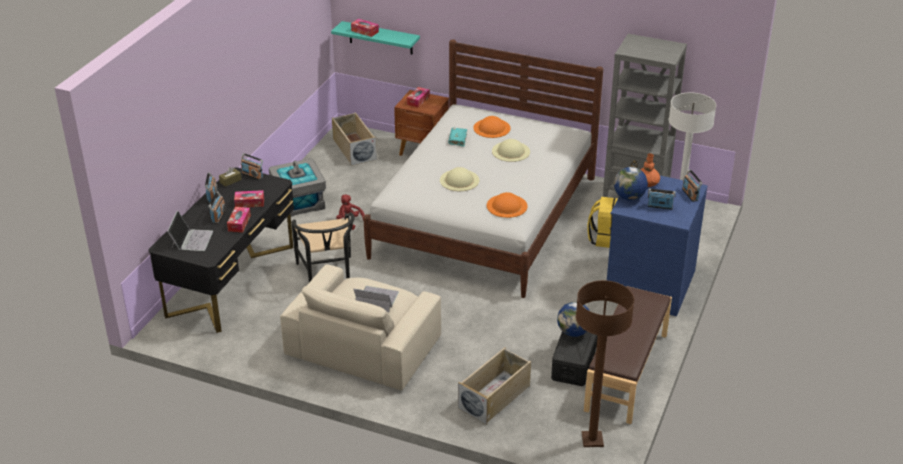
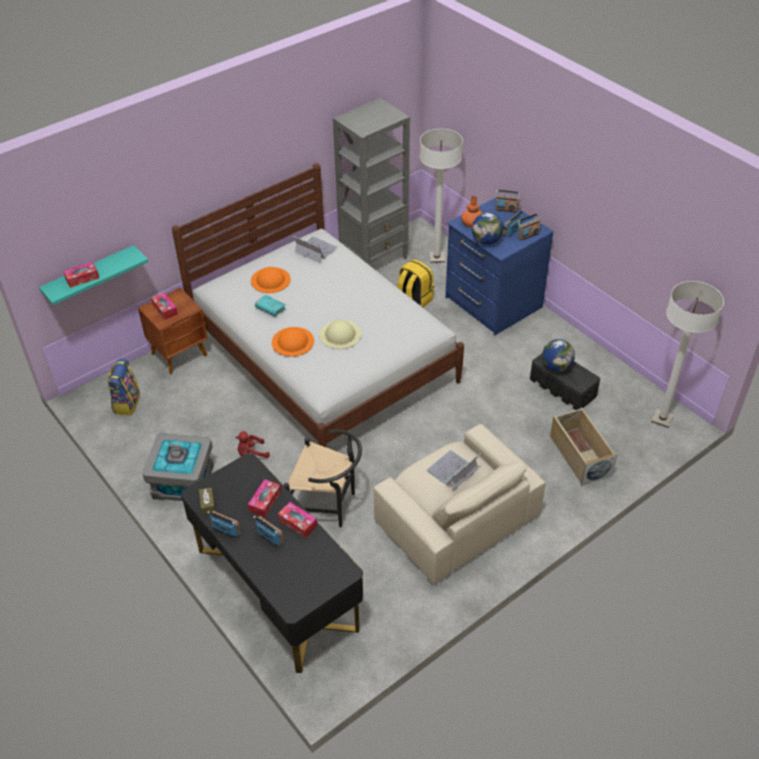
camera: 60 degrees left, 10 degrees up
laptop [167,211,213,251] -> laptop moved to [293,236,338,263]
radio [241,153,263,180] -> radio moved to [517,213,541,241]
beige storage box [332,113,377,166] -> backpack [108,358,140,415]
orange hat [487,192,528,218] -> orange hat moved to [272,327,314,357]
beige hat [492,139,530,162] -> none
brown floor lamp [576,280,634,447] -> white floor lamp [651,281,724,428]
brown bench [584,286,672,424] -> none

